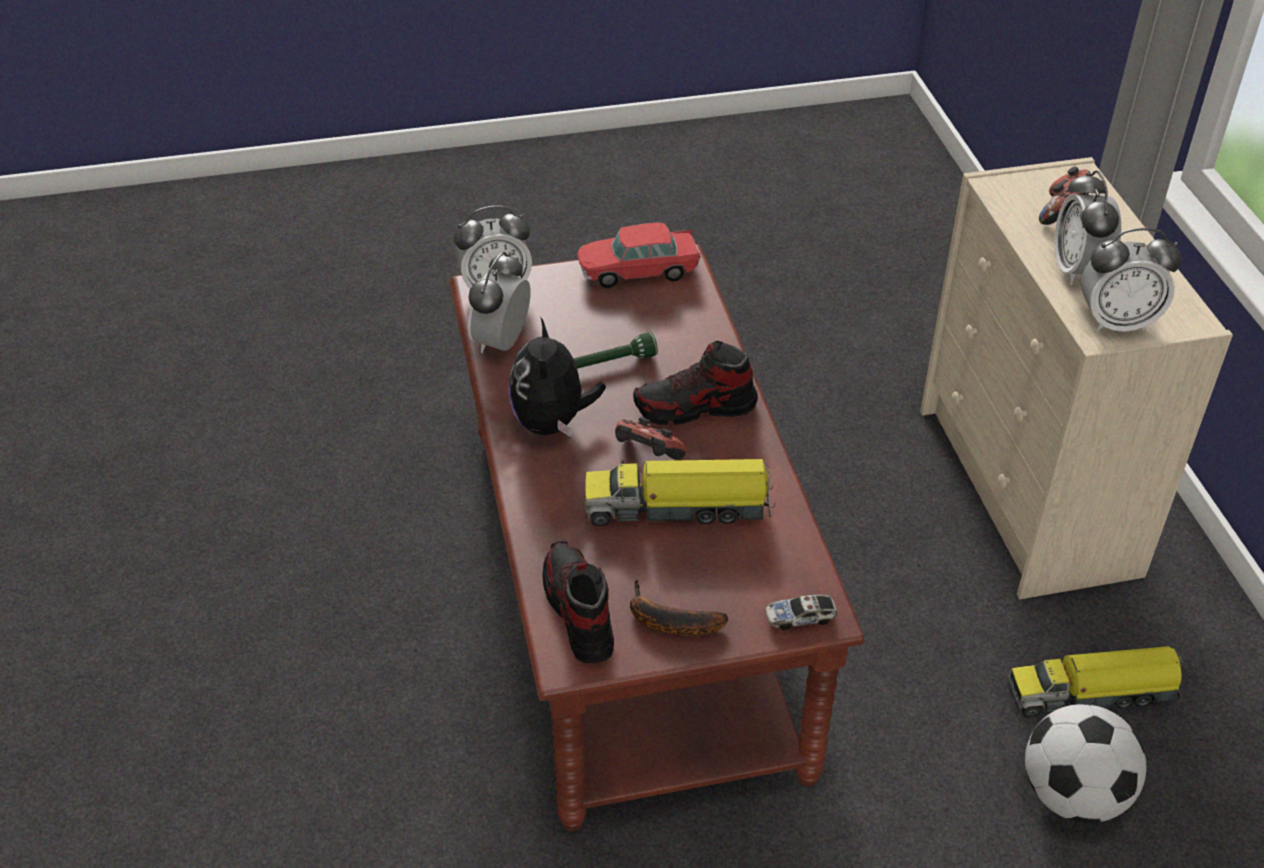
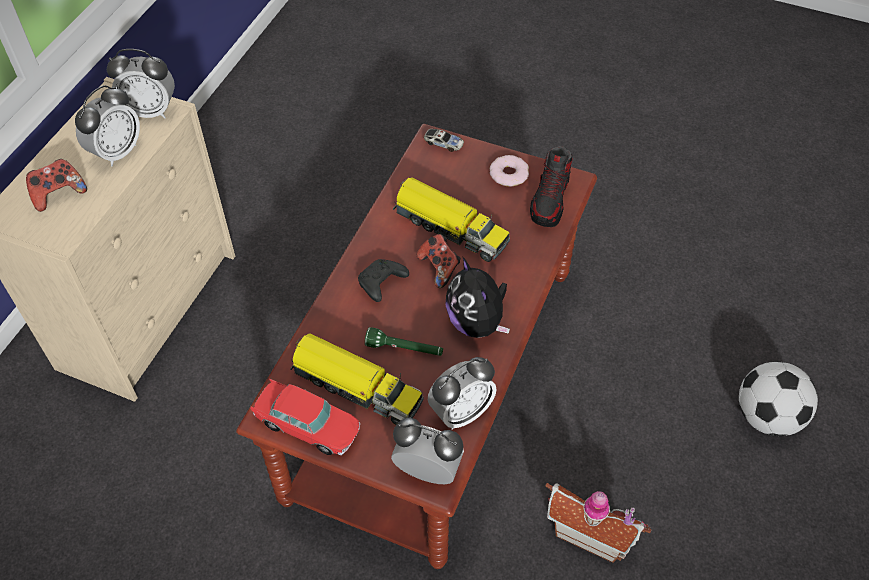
camera: 145 degrees left, 10 degrees up
plush toy [508,316,606,437] -> plush toy turned 120 degrees clockwise [445,256,510,338]
banana [630,579,728,636] -> donut [490,155,529,187]
shoe [633,341,758,425] -> black game controller [358,259,409,302]
toy truck [1007,646,1183,717] -> toy truck moved to [290,334,424,425]
football [1025,704,1146,823] -> football moved to [739,361,818,436]
alarm clock [1081,228,1182,332] -> alarm clock turned 150 degrees clockwise [107,49,175,118]
none -> toy house [545,483,651,563]

